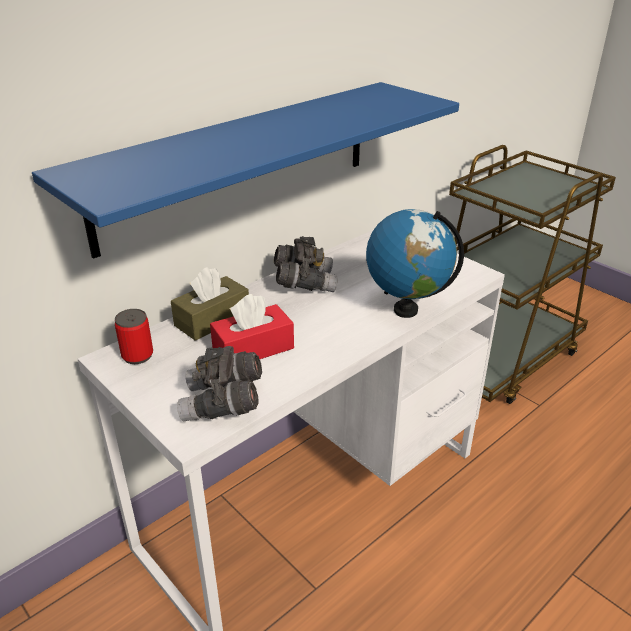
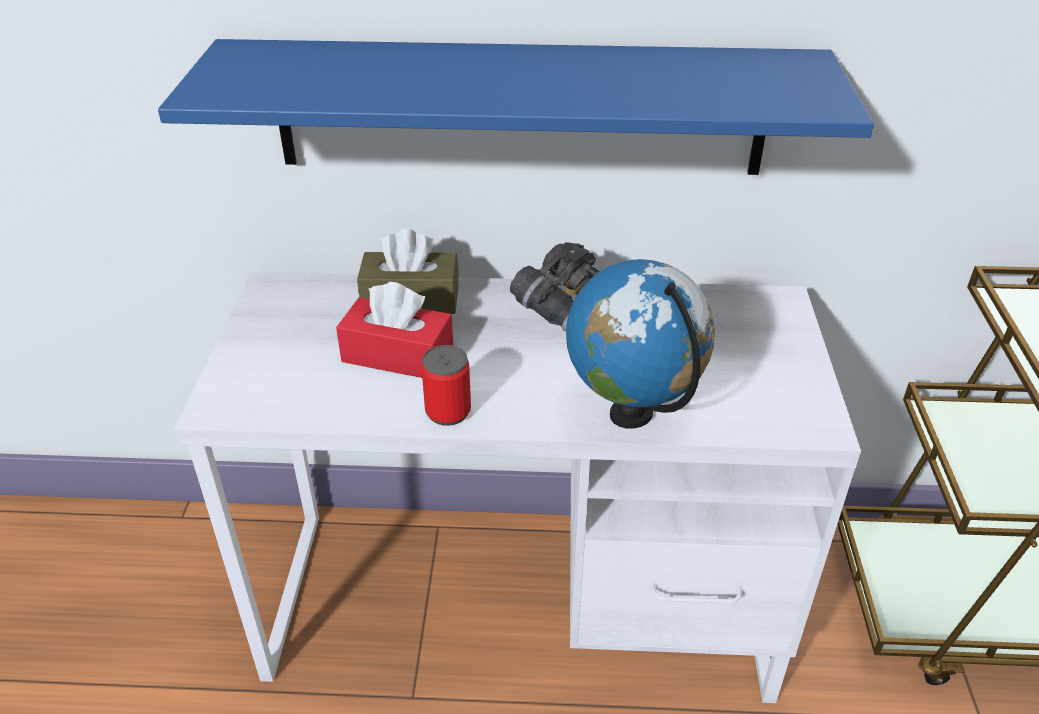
camera: 45 degrees right, 5 degrees up
can [115,309,153,364] -> can moved to [421,345,471,426]
grey binoculars [177,346,262,421] -> none

